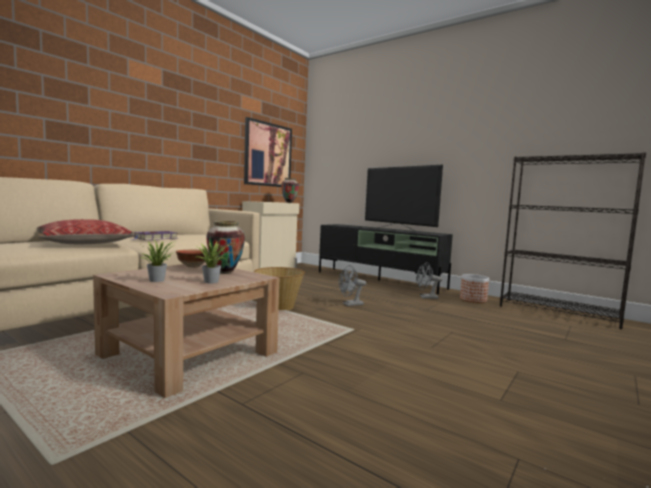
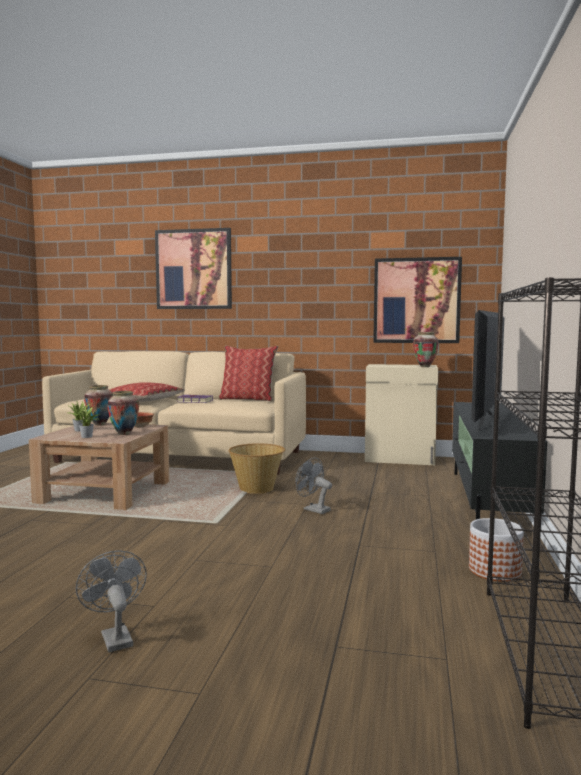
camera: 65 degrees right, 0 degrees up
grey fan [416,262,442,299] -> grey fan moved to [76,550,147,652]
none -> vase [84,385,113,426]
none -> picture [155,228,232,309]
none -> pillow [218,346,278,402]

